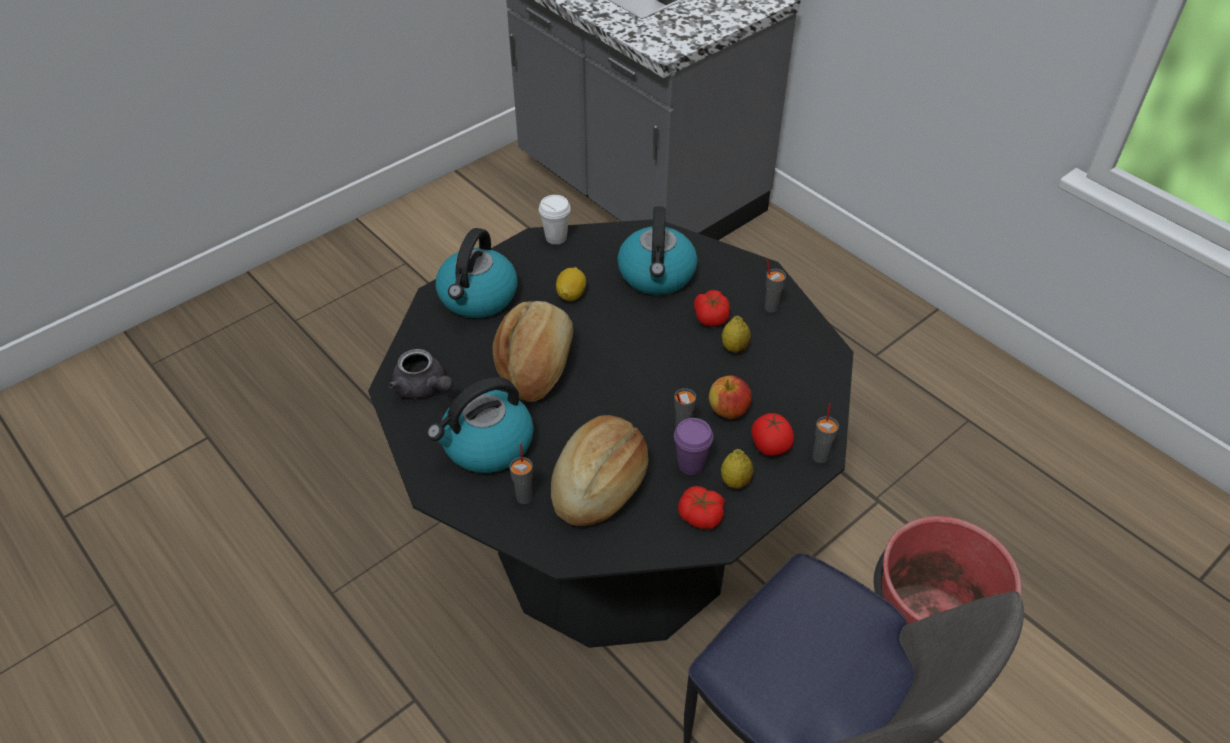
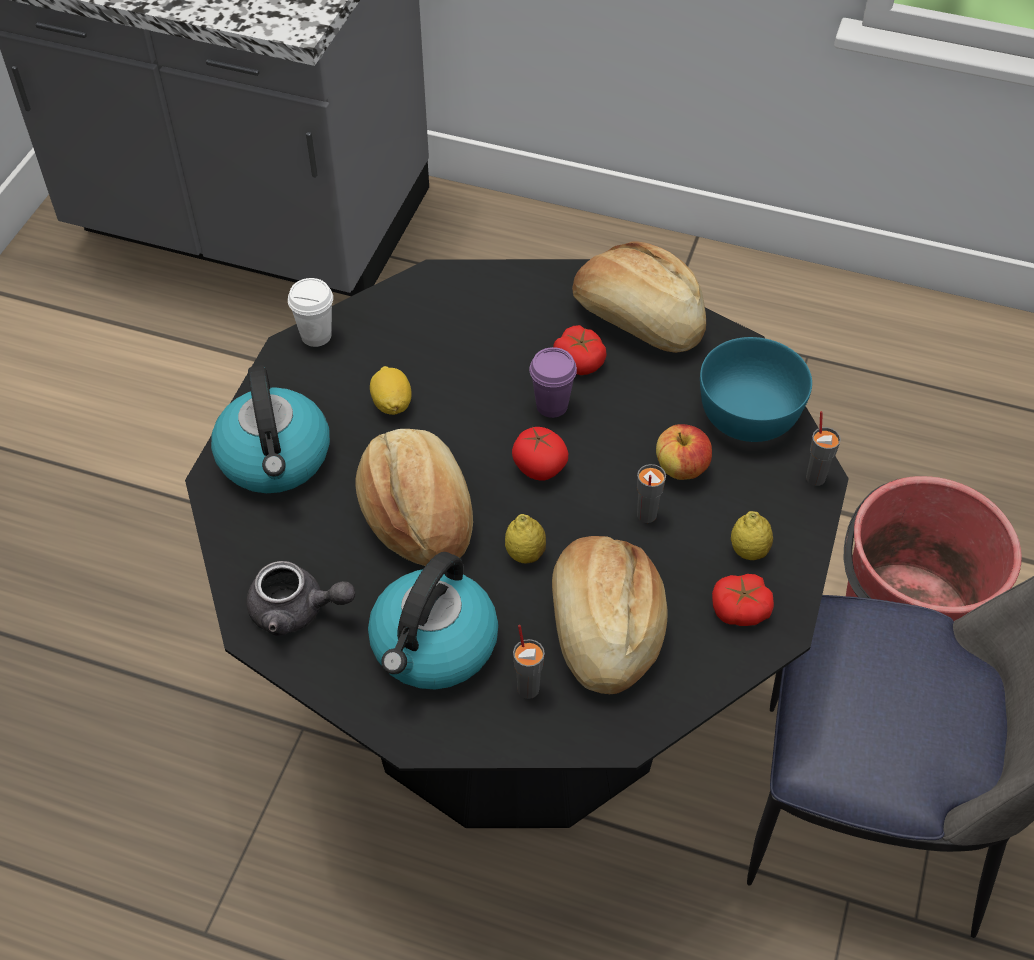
camera: 30 degrees left, 5 degrees up
kettle [617,206,698,295] -> none
purple cup [674,418,713,475] -> purple cup moved to [529,347,577,418]
lemon [722,316,751,353] -> lemon moved to [505,514,546,564]
tomato [751,413,794,456] -> tomato moved to [512,427,568,481]
grey cup [764,259,786,313] -> bread [572,241,706,353]
none -> turquoise bowl [700,337,812,442]

